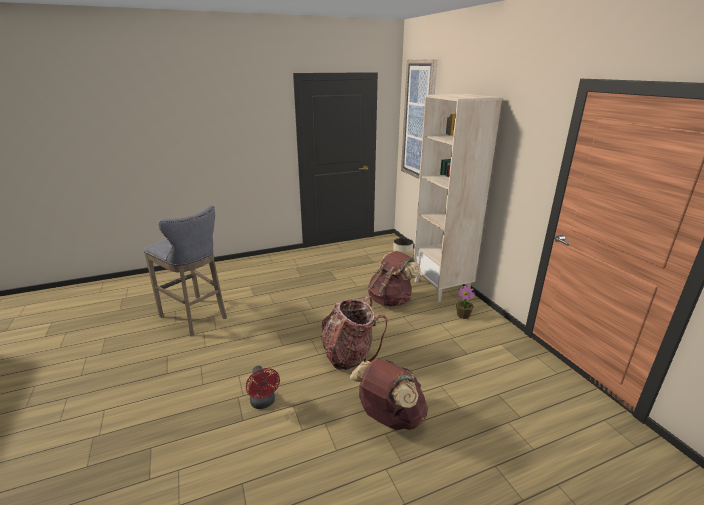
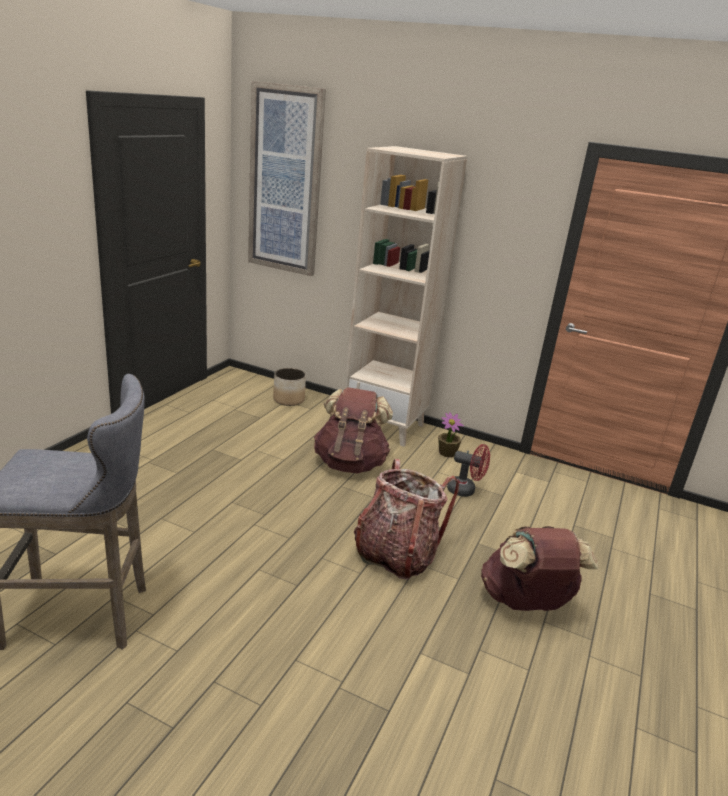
camera: 45 degrees left, 0 degrees up
red fan [246,366,280,409] -> red fan moved to [447,444,490,497]

